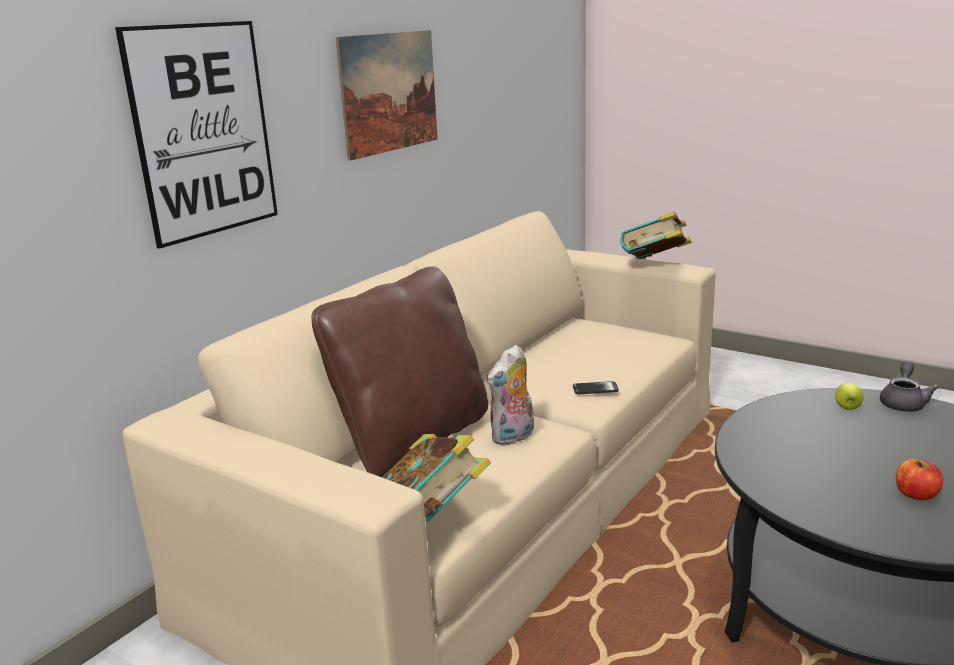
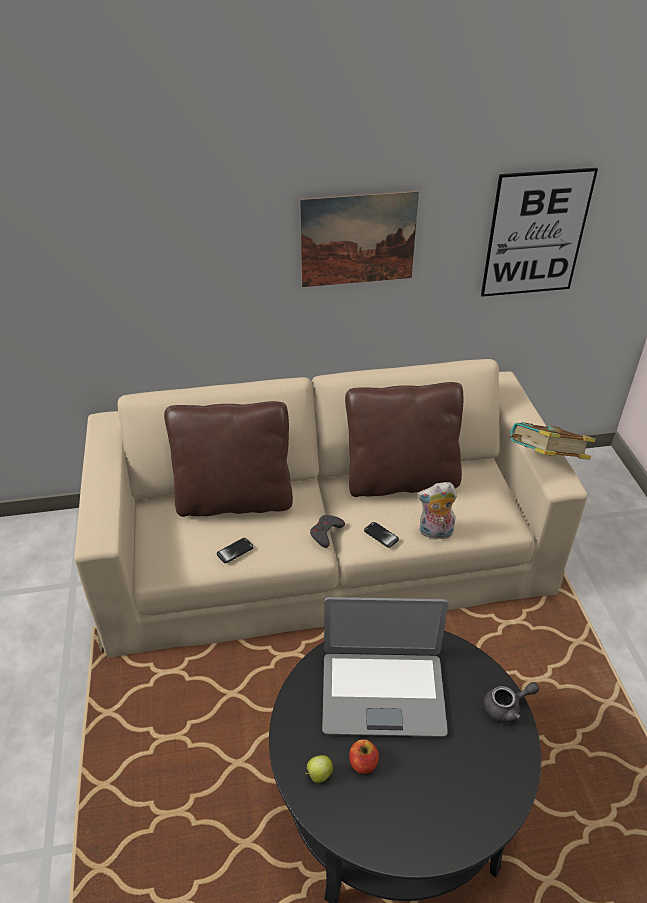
camera: 45 degrees right, 20 degrees up
picture [115,21,278,249] -> picture moved to [481,168,598,297]
book [382,434,491,522] -> none
plush toy [487,345,534,446] -> plush toy moved to [417,482,457,539]
apple [835,383,863,410] -> apple moved to [305,755,333,783]
none -> phone [217,538,253,563]
none -> grey game controller [310,515,345,548]
none -> laptop [322,597,448,737]
none -> brown pillow [345,382,463,497]

